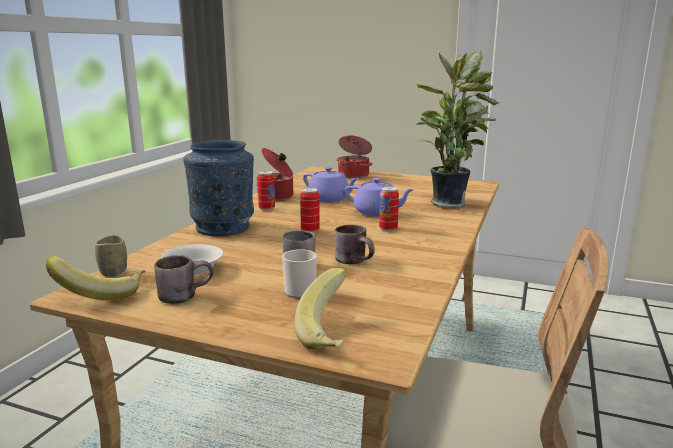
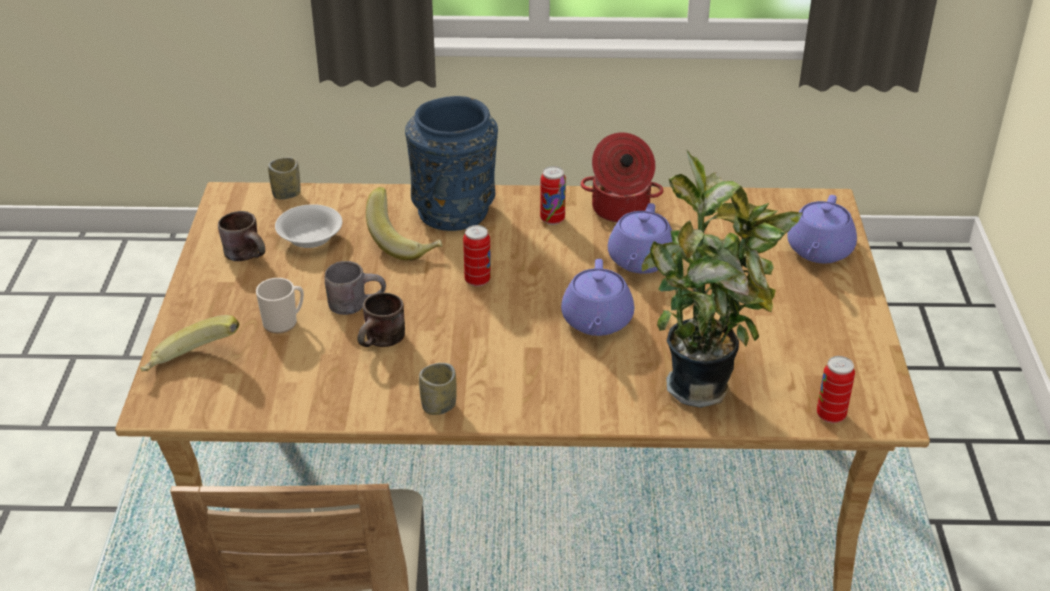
camera: 70 degrees right, 20 degrees up
banana [46,256,145,300] -> banana moved to [366,187,442,261]
cooking pot [336,135,372,179] -> purple teapot [787,195,857,263]
can [379,186,399,232] -> can moved to [817,356,855,423]
none -> cup [419,363,457,415]

